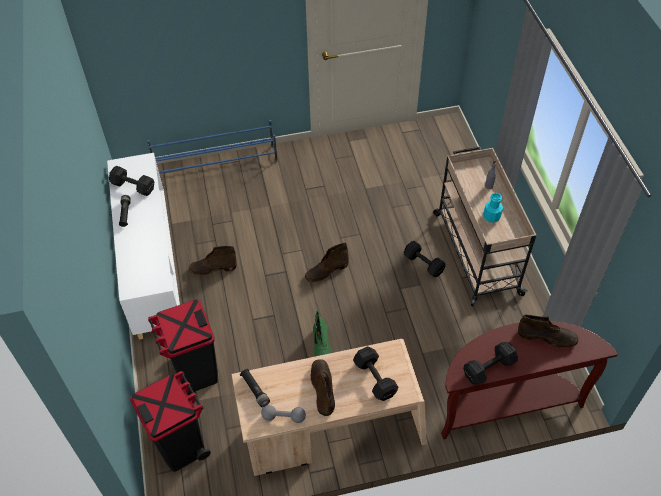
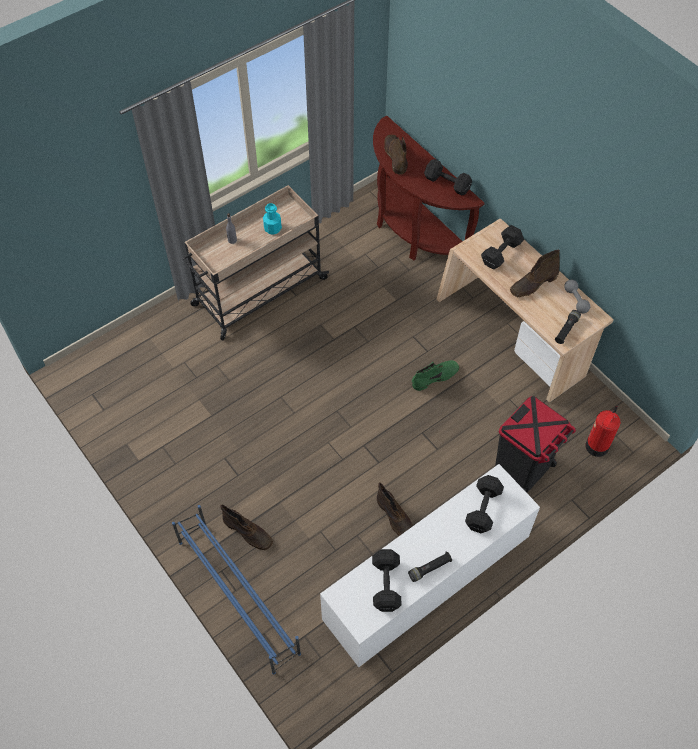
camera: 115 degrees left, 5 degrees up
black trash can [130,371,211,472] -> fire extinguisher [585,406,620,457]
brown boot [305,243,349,282] -> brown boot moved to [220,505,273,550]
black dumbbell [404,241,446,277] -> black dumbbell moved to [465,475,504,533]

